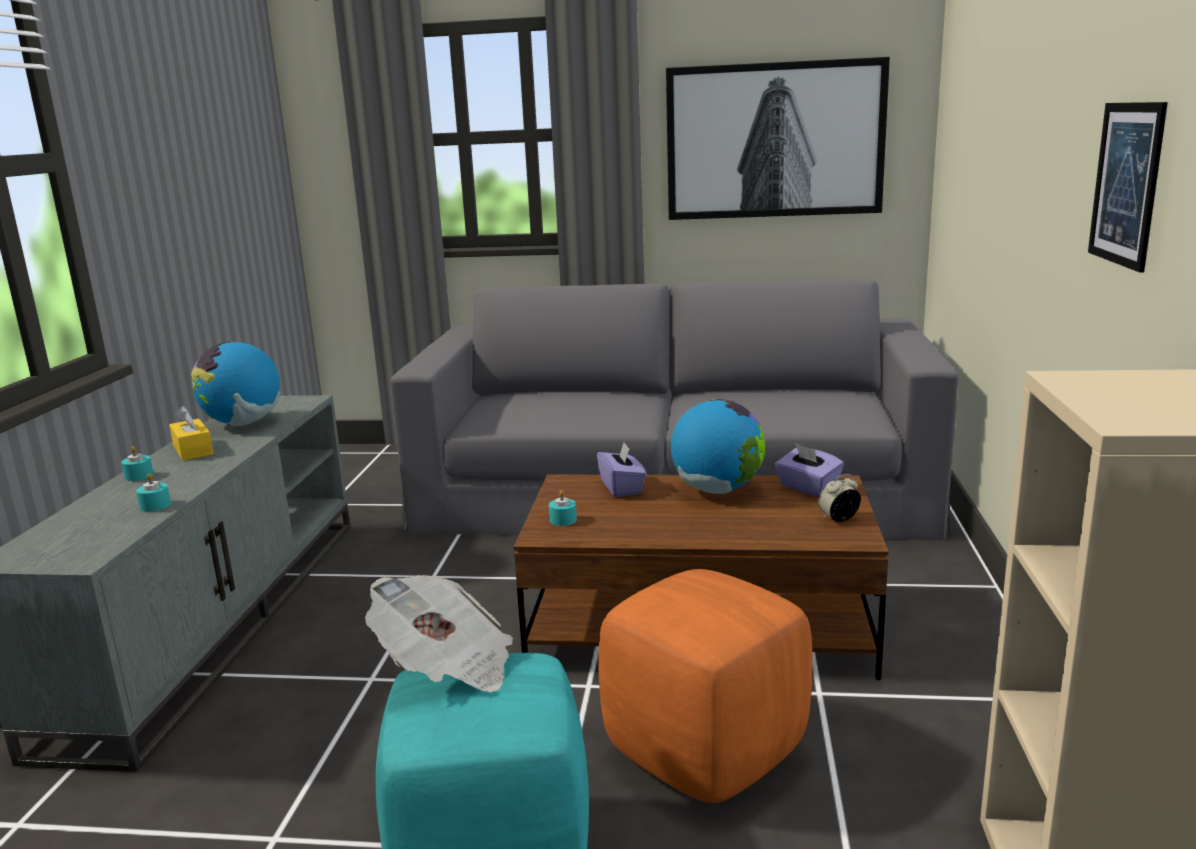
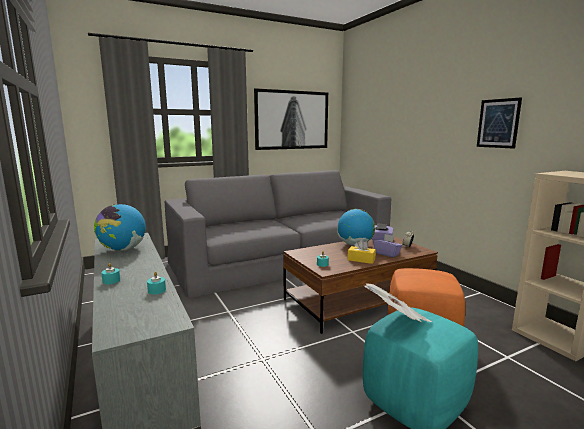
camera: 35 degrees left, 5 degrees down
yellow tissue box [169,406,214,461] -> yellow tissue box moved to [347,240,376,264]
purple tissue box [597,443,647,497] -> purple tissue box moved to [373,234,402,257]

